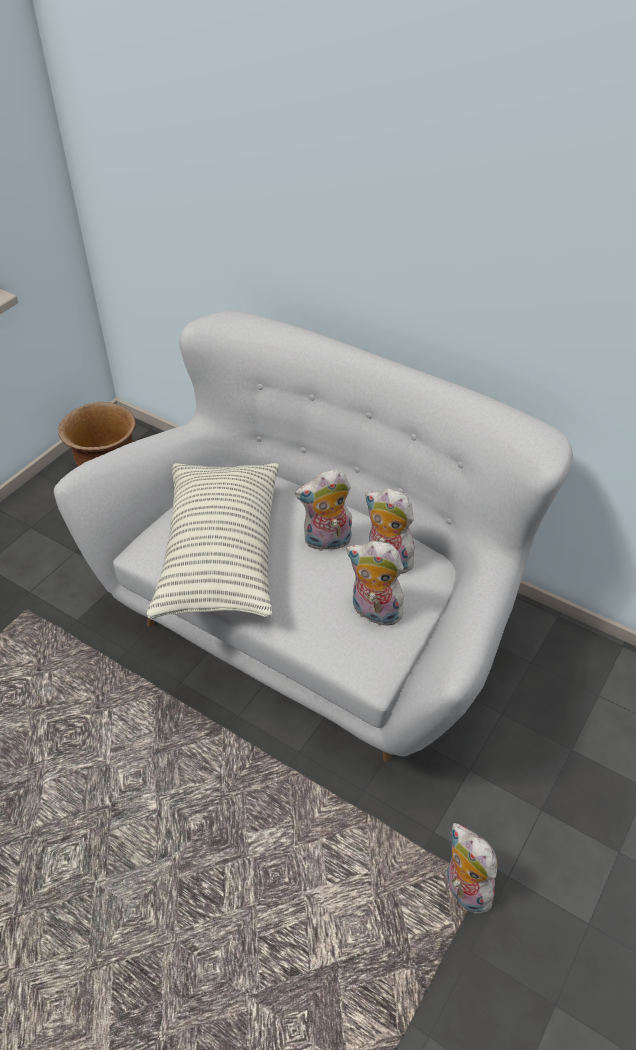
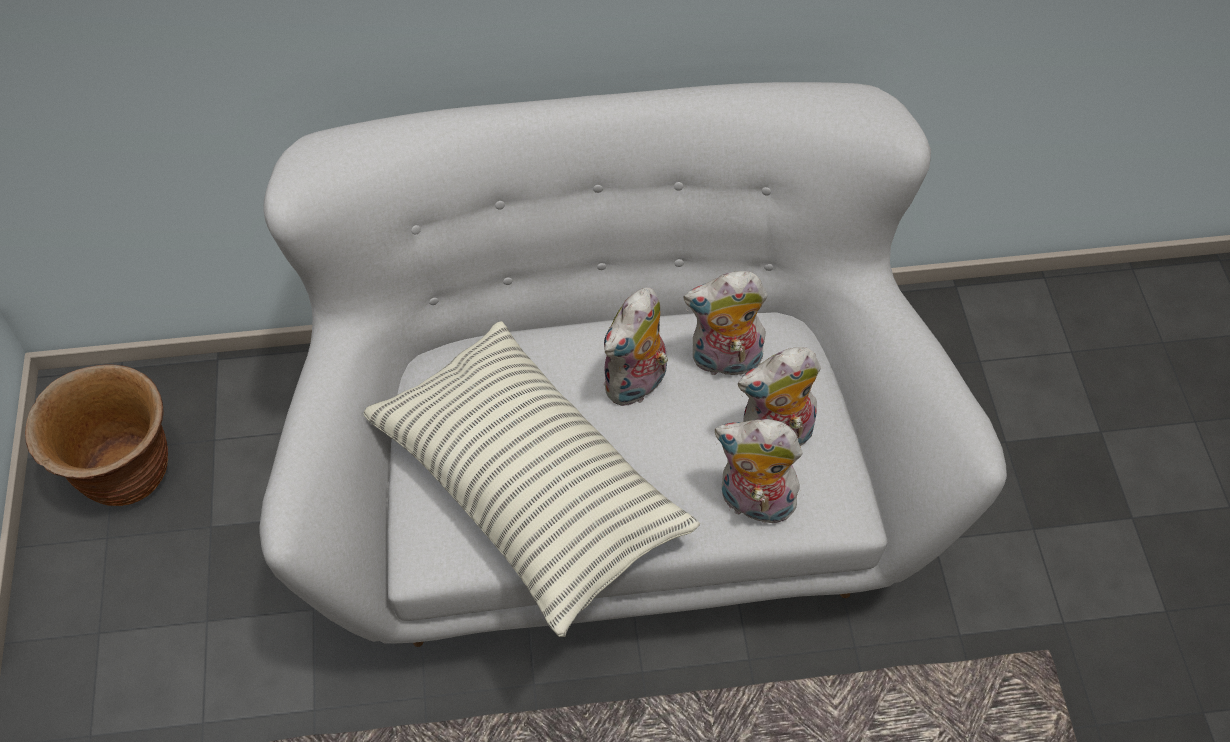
camera: 40 degrees left, 10 degrees up
plush toy [447,823,497,914] -> plush toy moved to [715,419,803,529]

